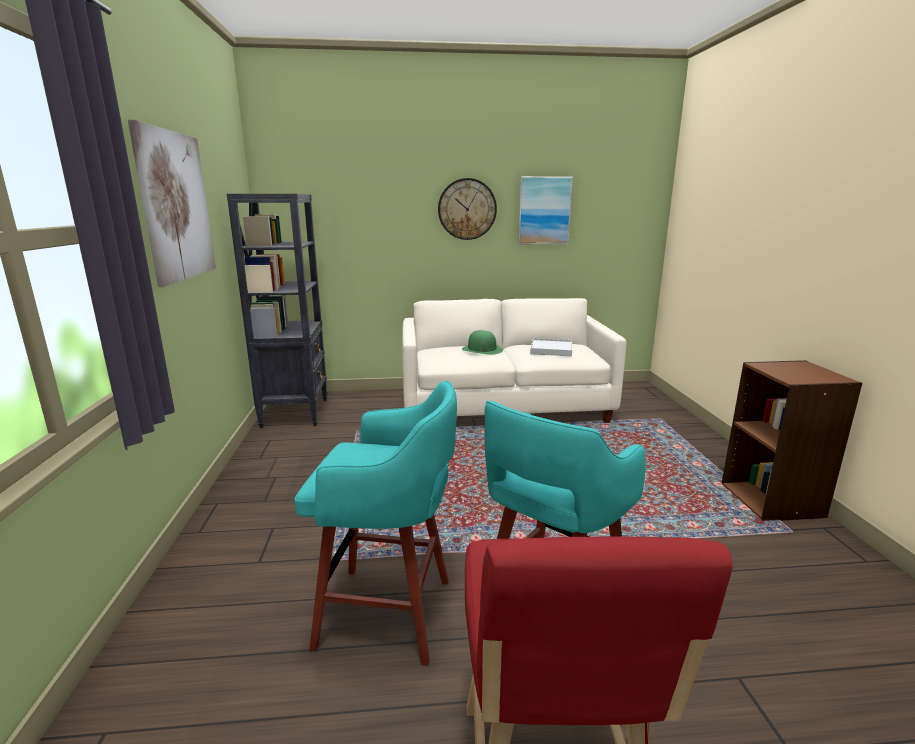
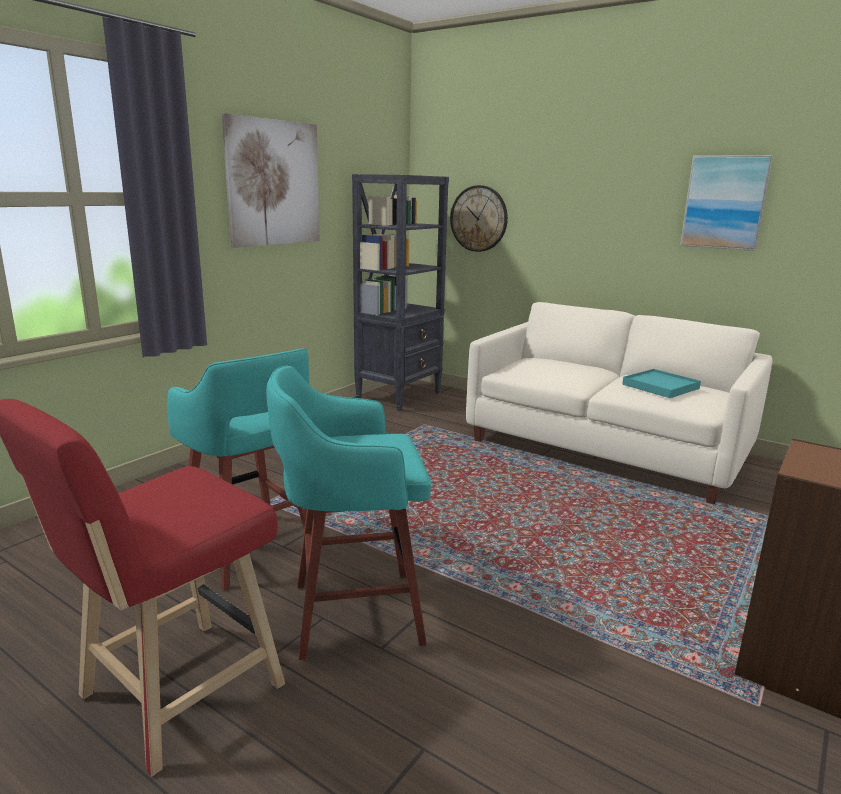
camera: 40 degrees right, 0 degrees up
wall clock [438,178,497,240] -> wall clock moved to [450,185,508,252]
green hat [462,330,503,354] -> none
white tray [530,338,572,357] -> turquoise tray [622,369,701,398]

